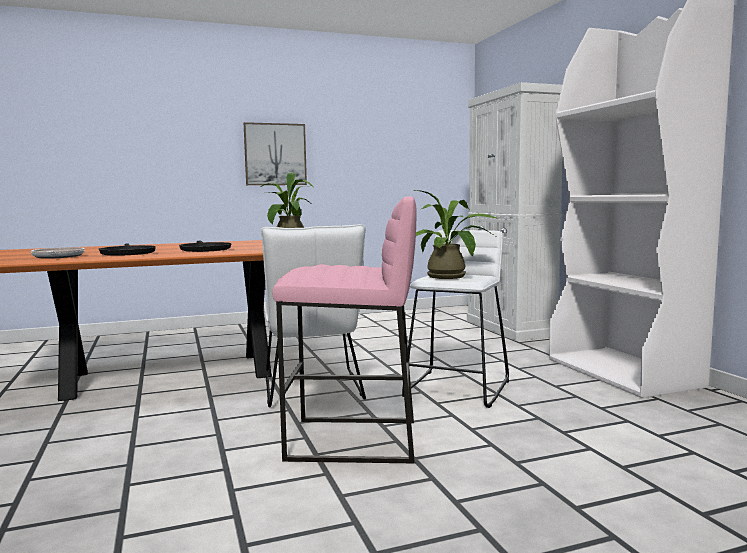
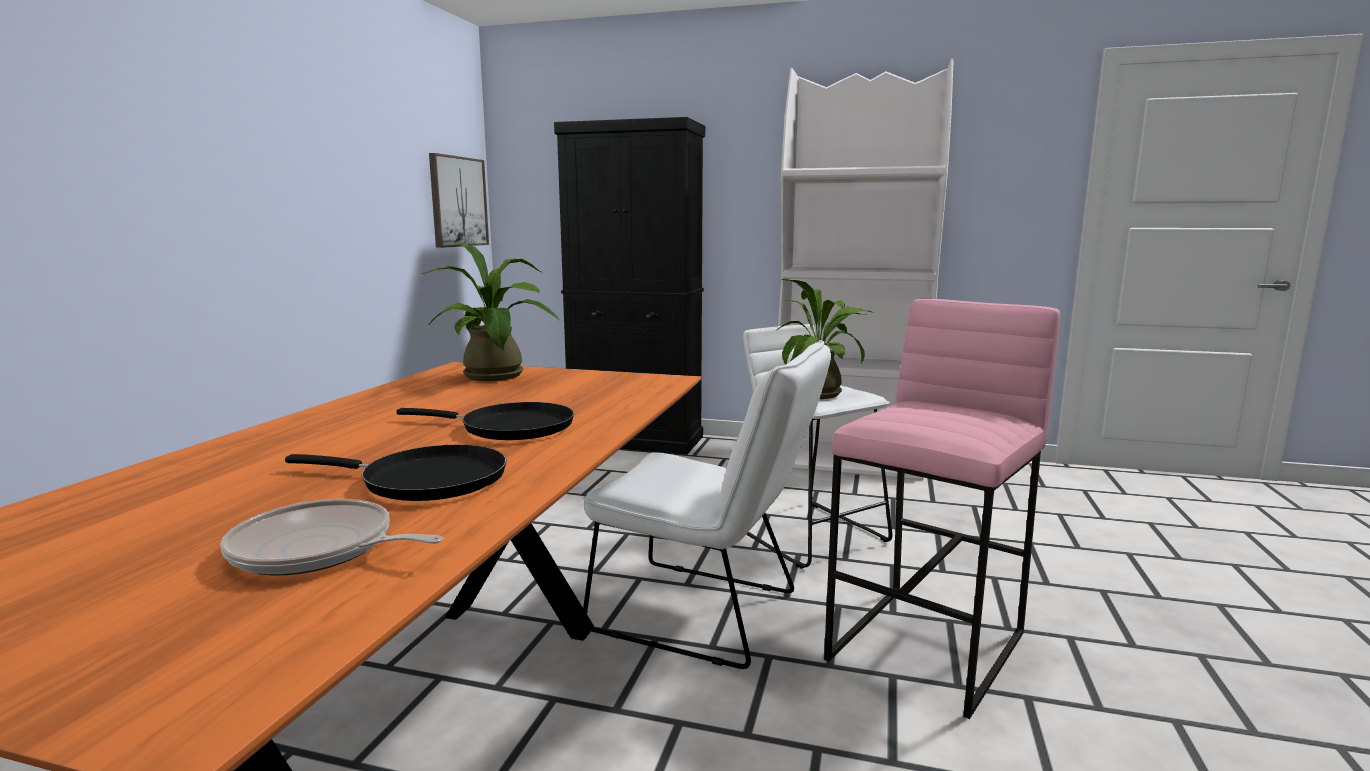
camera: 55 degrees left, 5 degrees up
picture [244,122,307,185] -> picture moved to [429,153,489,248]
white cabinet [467,82,562,341] -> black cabinet [554,117,705,455]

